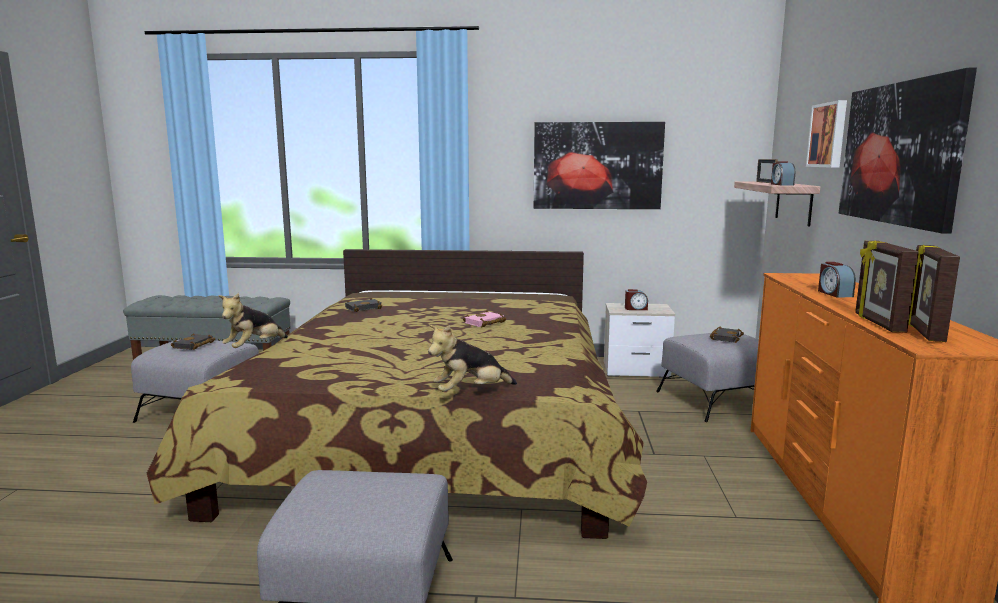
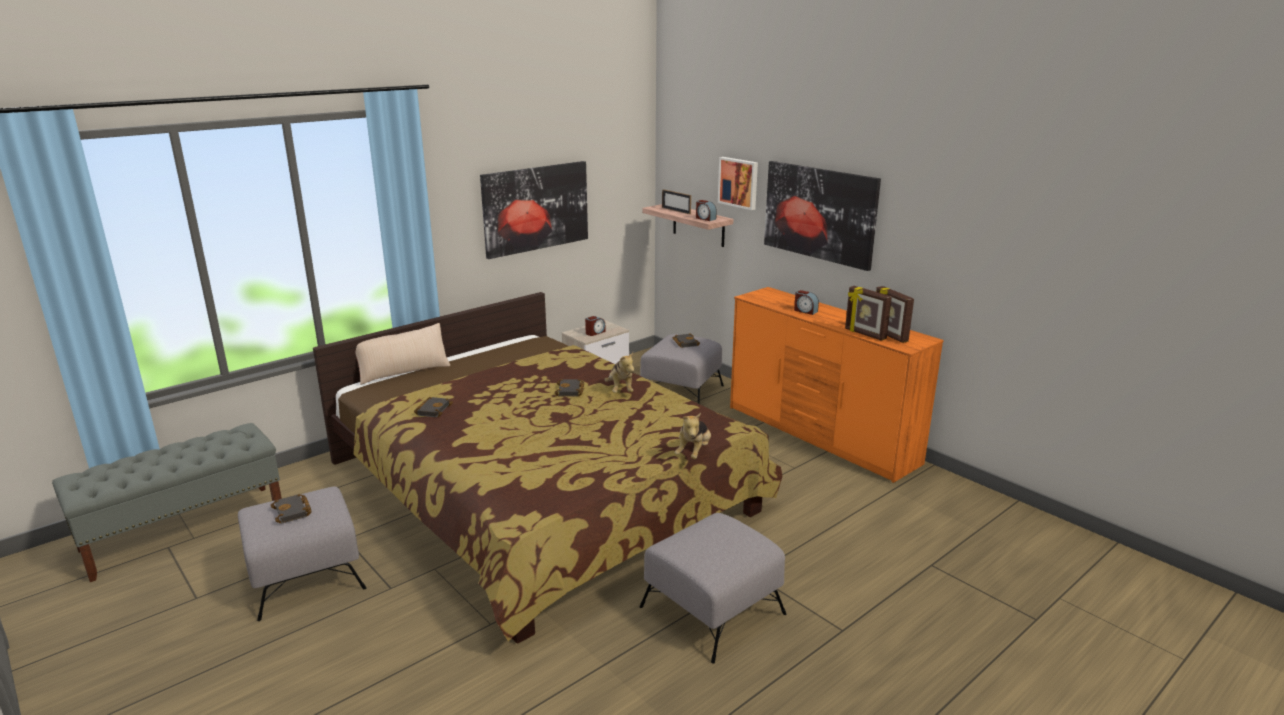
camera: 45 degrees left, 10 degrees up
plush toy [218,293,288,348] -> plush toy moved to [604,352,634,393]
pink book [463,311,506,327] -> black book [555,379,584,397]
none -> beige pillow [355,323,450,385]

